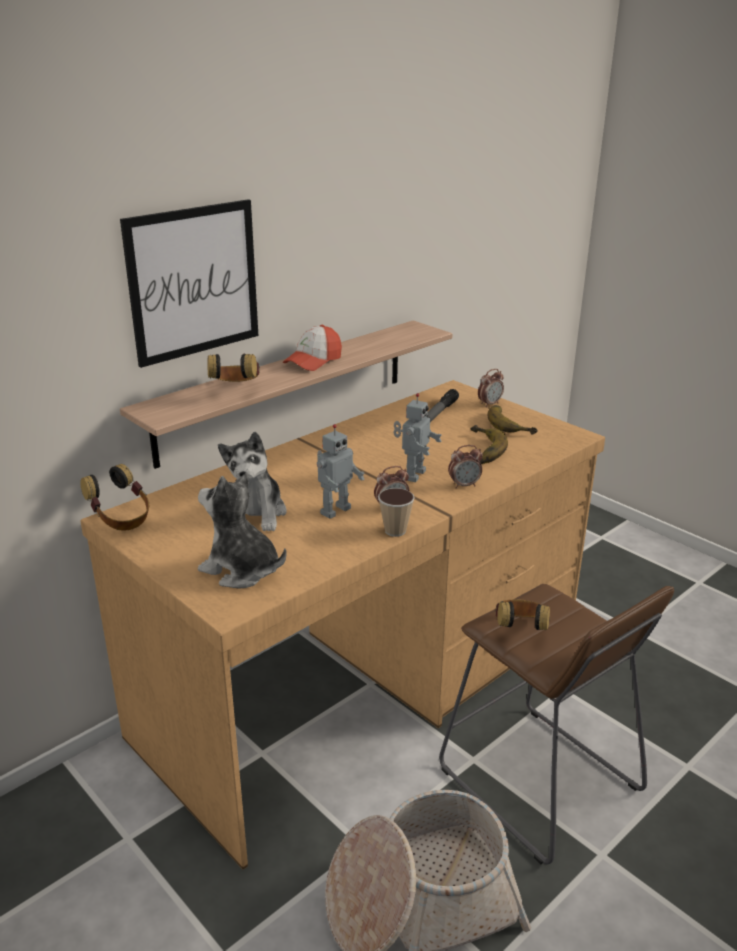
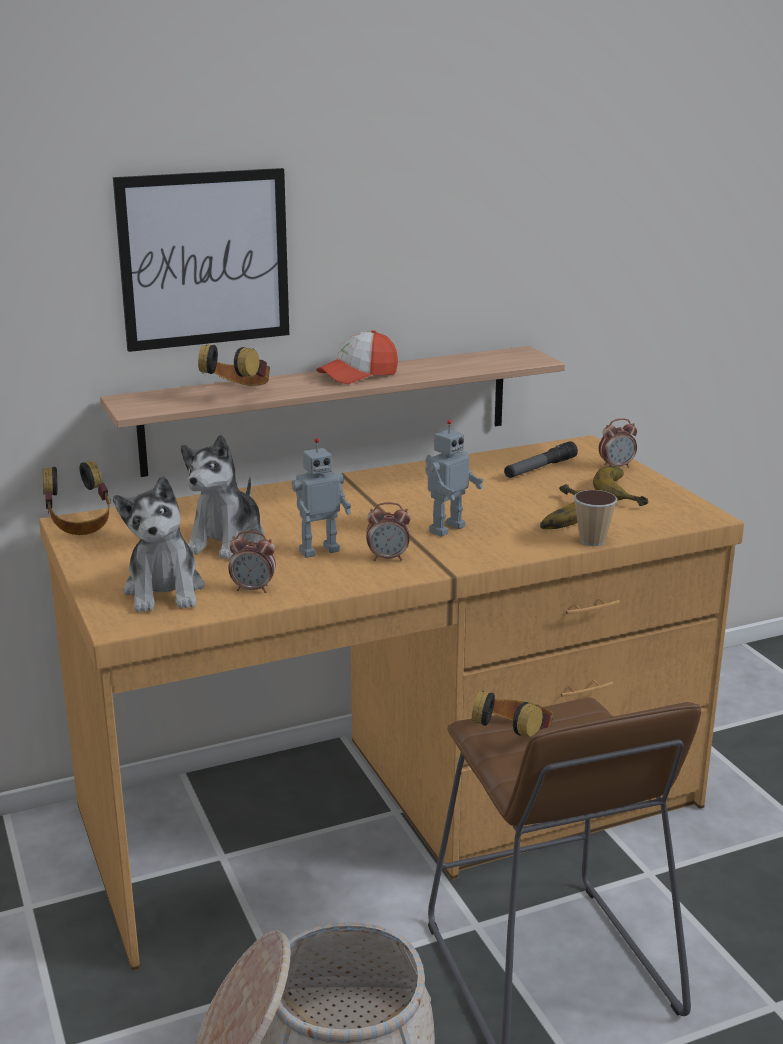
camera: 20 degrees right, 5 degrees down
plush toy [198,472,286,589] -> plush toy turned 150 degrees counterclockwise [113,476,205,612]
cup [378,488,415,537] -> cup moved to [574,490,617,546]
alarm clock [448,445,483,488] -> alarm clock moved to [228,531,276,593]

